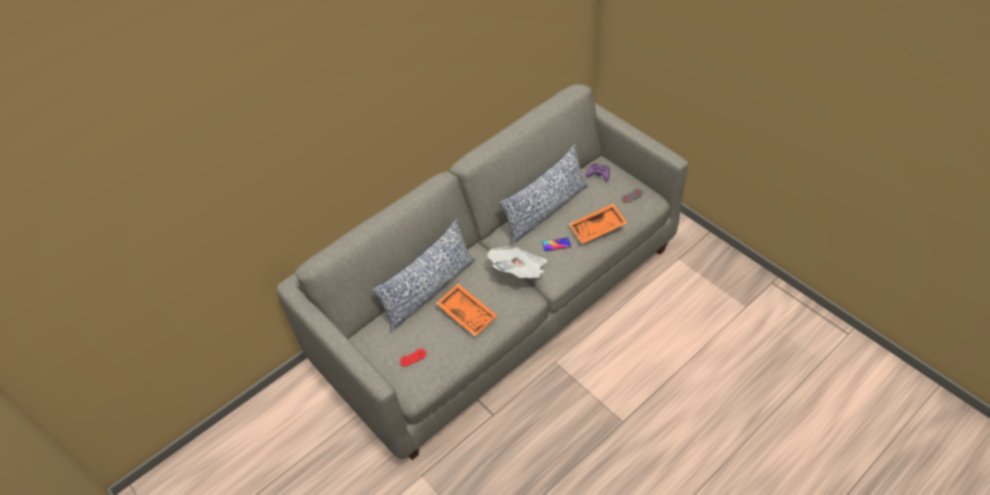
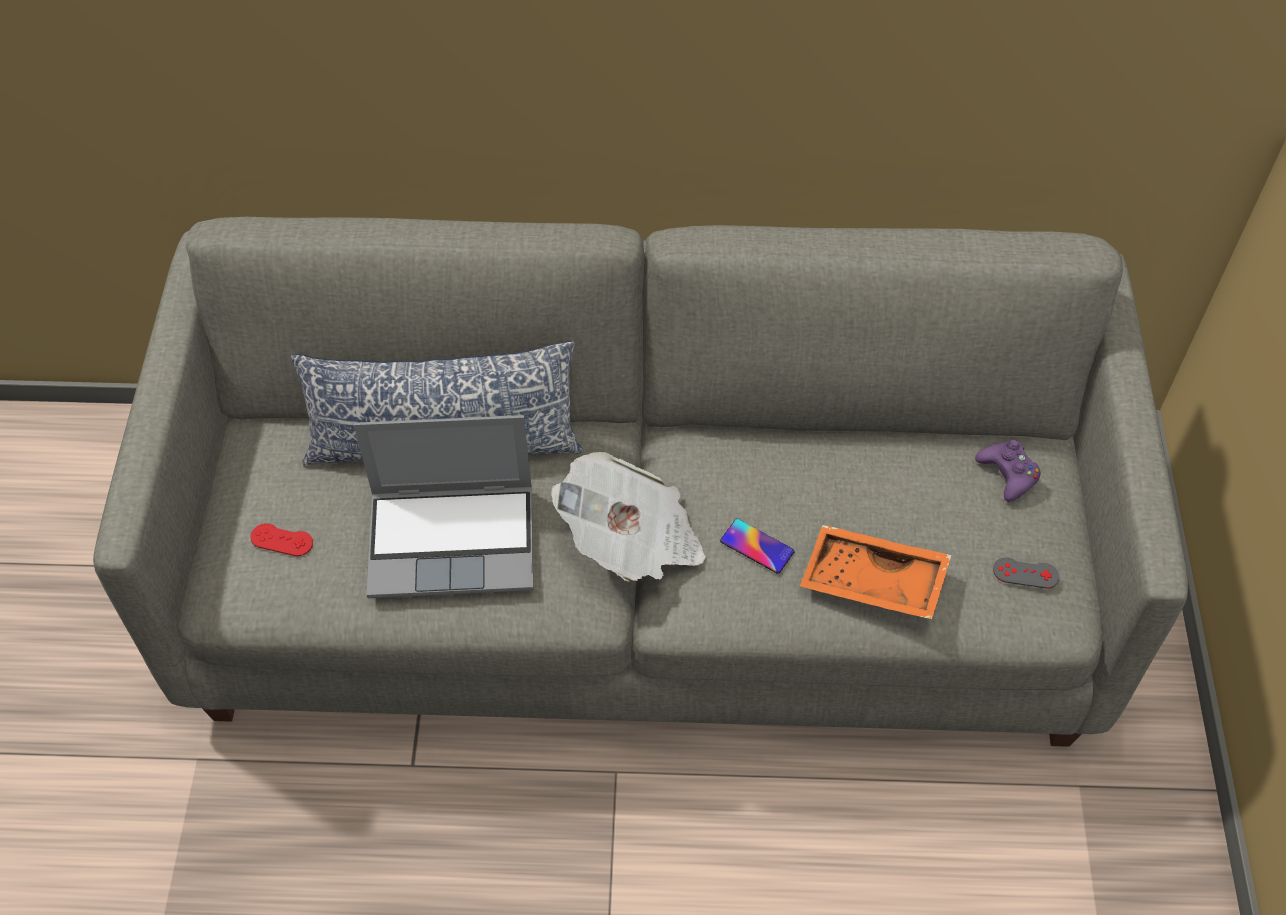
camera: 40 degrees right, 5 degrees up
orange tray [436,284,498,337] -> laptop [354,415,533,598]
pillow [499,144,588,245] -> none

